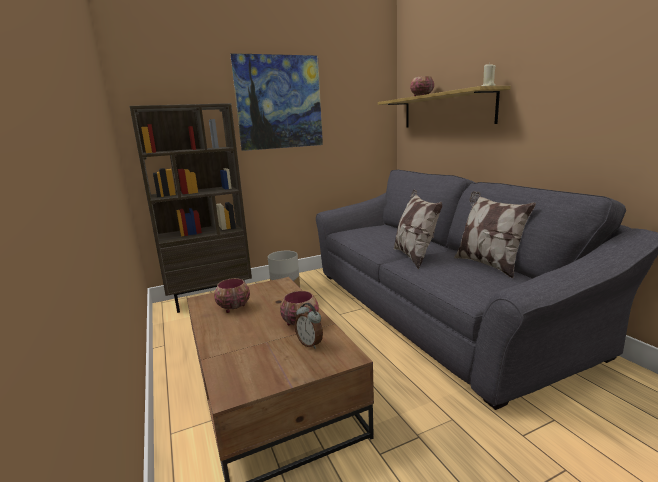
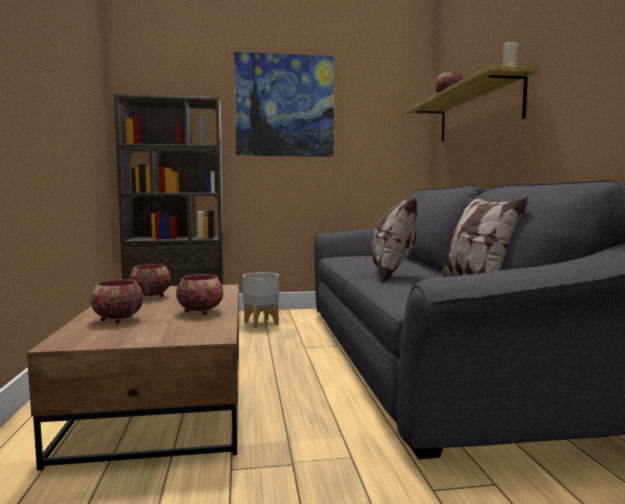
camera: 15 degrees right, 10 degrees down
alarm clock [295,303,323,349] -> none
none -> bowl [91,280,143,324]

